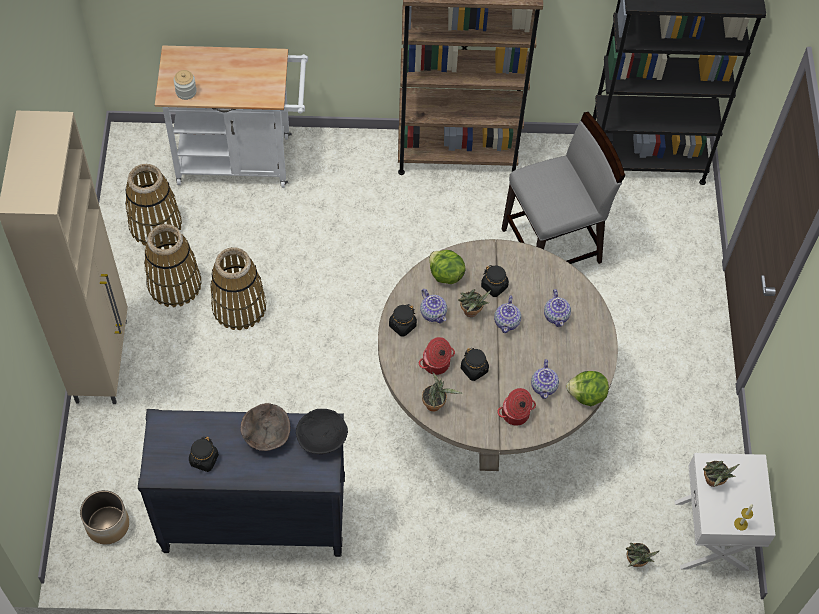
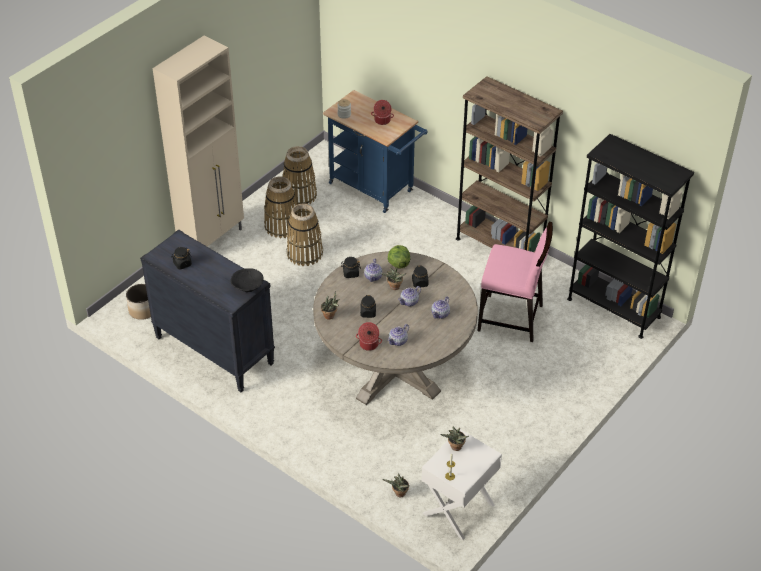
camera: 40 degrees right, 15 degrees down
white cart [155,45,308,188] -> blue cart [323,90,427,213]
brown bowl [240,403,290,451] -> none
cooking pot [419,337,455,375] -> cooking pot moved to [371,100,394,125]
grey chair [502,112,625,264] -> pink chair [478,222,553,342]
lettuce [566,371,609,406] -> none

